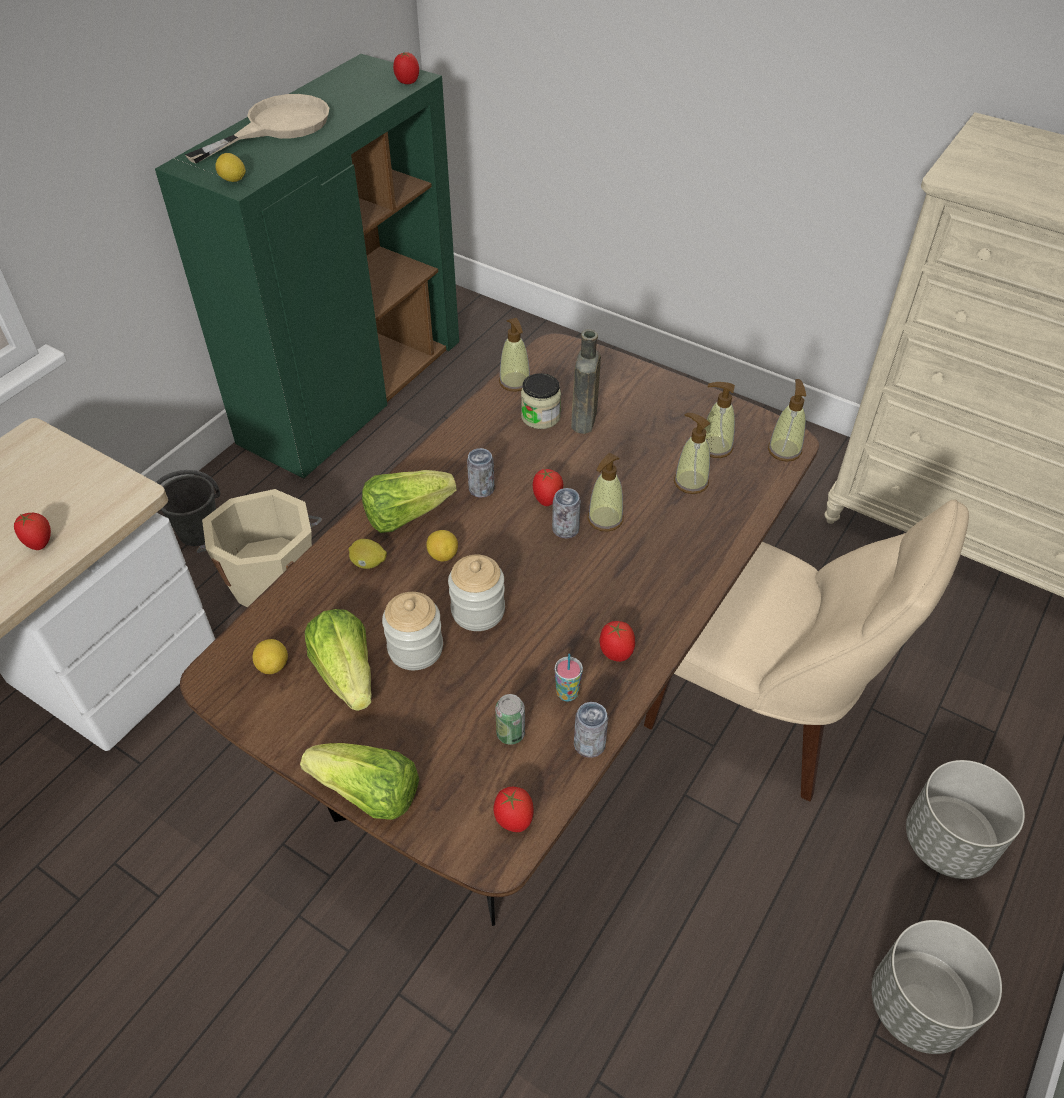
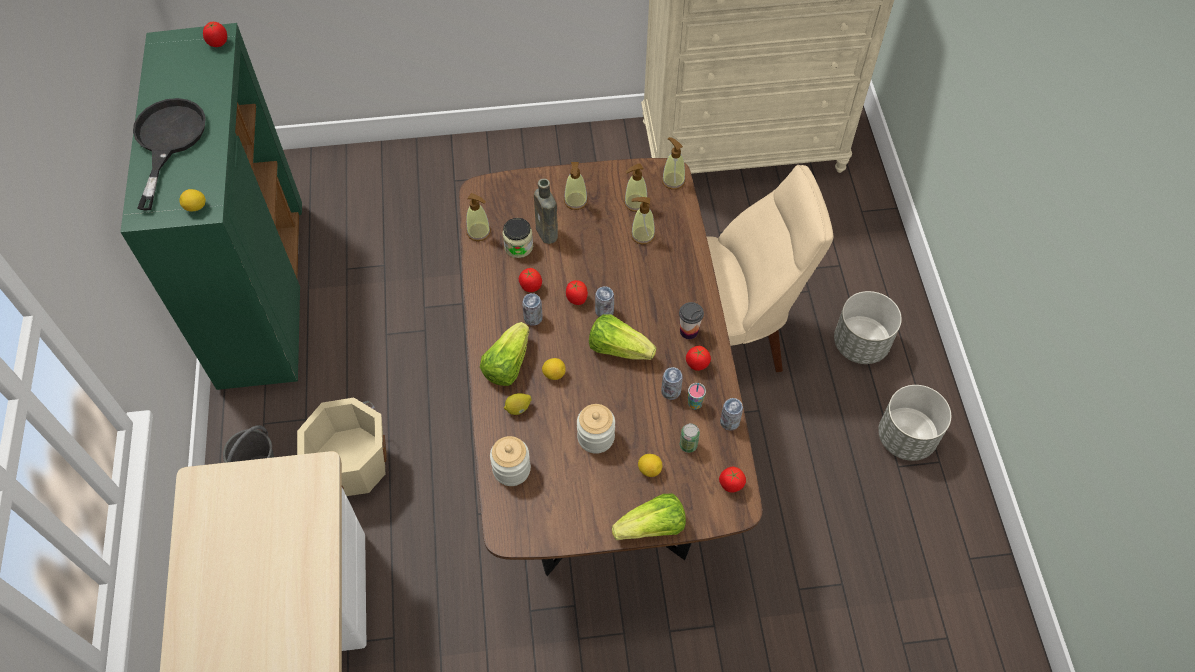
camera: 40 degrees left, 10 degrees up
tomato [14,513,51,550] -> tomato moved to [519,268,542,292]
beige frying pan [185,94,329,163] -> black frying pan [133,98,206,211]
lemon [253,639,288,674] -> lemon moved to [638,454,662,477]
lettuce [305,609,372,711] -> lettuce moved to [589,314,656,360]
jar [448,555,505,631] -> jar moved to [490,436,531,486]
soap dispenser [587,453,624,532] -> soap dispenser moved to [564,162,588,210]
none -> can [661,367,683,400]
none -> cup [679,302,704,339]

